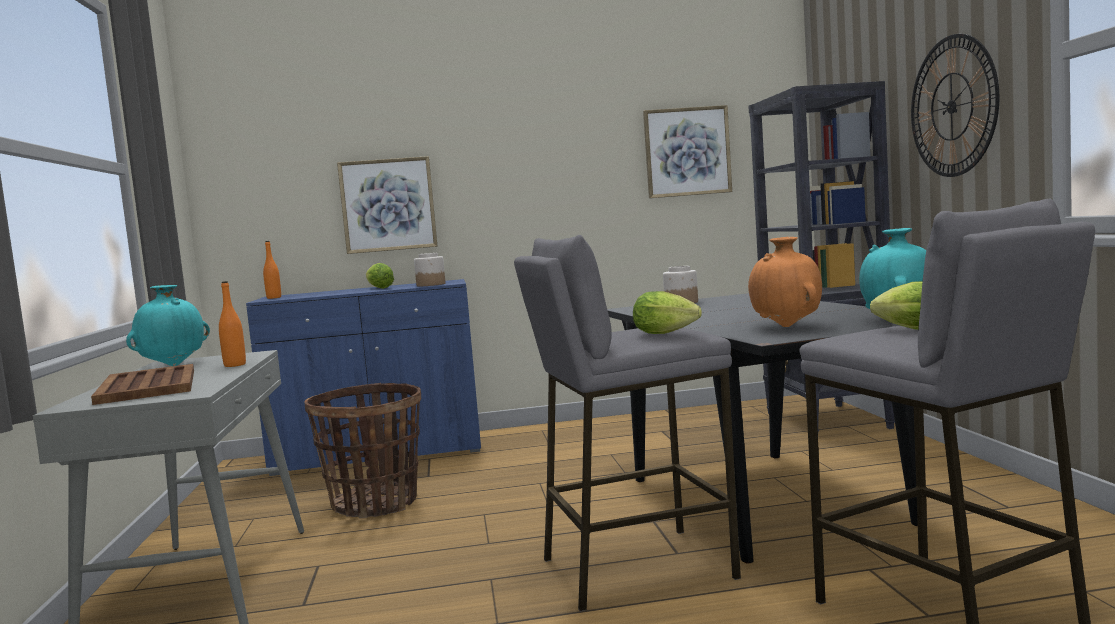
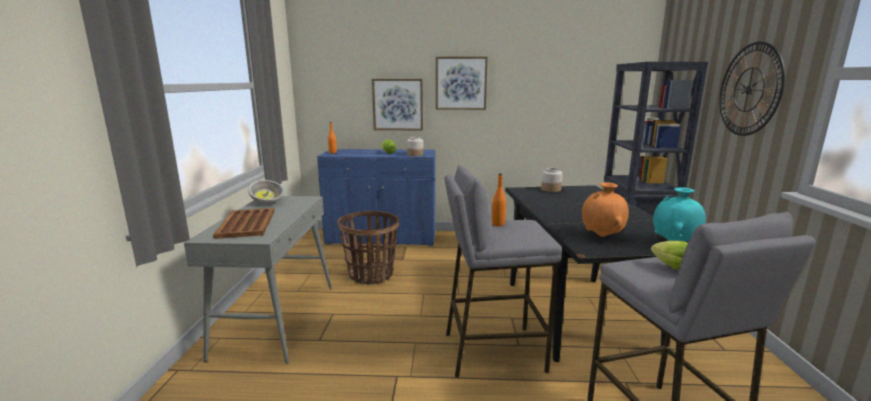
camera: 10 degrees right, 10 degrees up
turquoise vase [126,285,210,366] -> bowl [248,180,284,204]
orange bottle [219,281,246,367] -> orange bottle moved to [492,174,506,226]
lettuce [633,291,702,334] -> none
picture [643,105,732,198] -> picture moved to [436,57,488,110]

